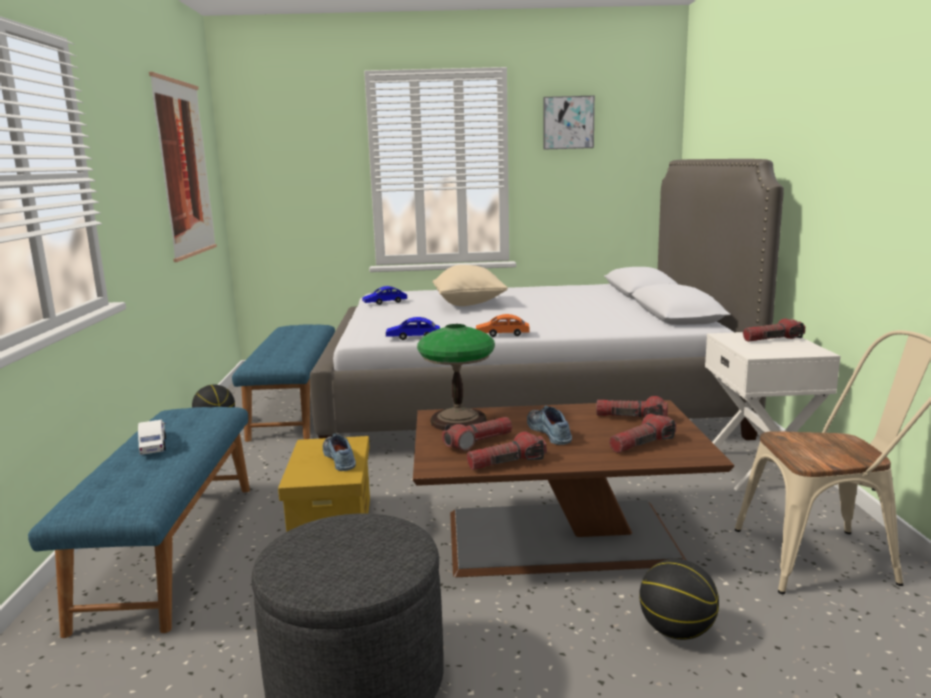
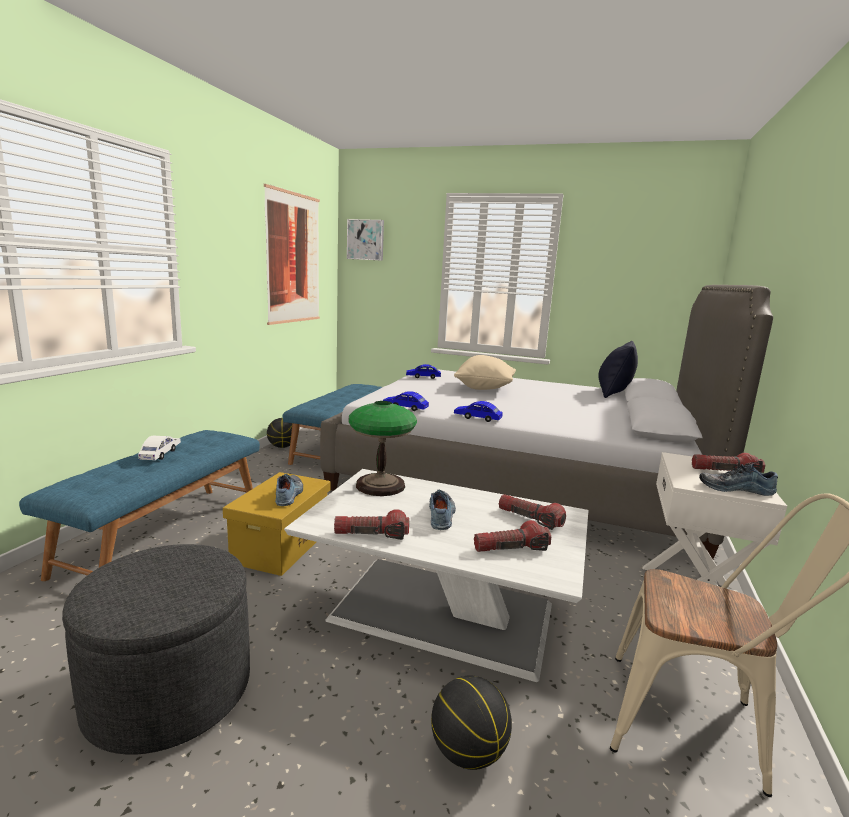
camera: 20 degrees right, 0 degrees up
brown coffee table [413,400,734,577] -> white coffee table [284,469,589,682]
flashlight [442,417,512,451] -> none
orange toy car [476,314,530,337] -> blue toy car [454,401,503,422]
picture [544,95,595,150] -> picture moved to [347,219,384,261]
none -> black pillow [598,341,638,398]
none -> shoe [699,464,778,496]

